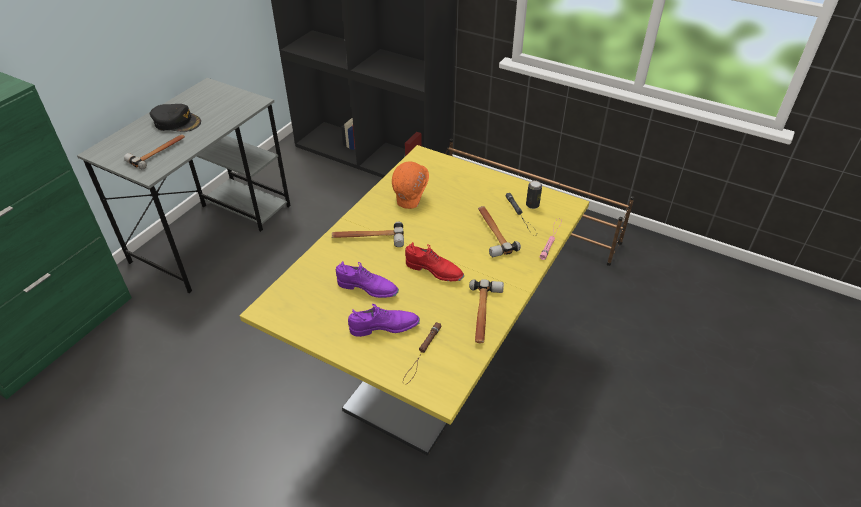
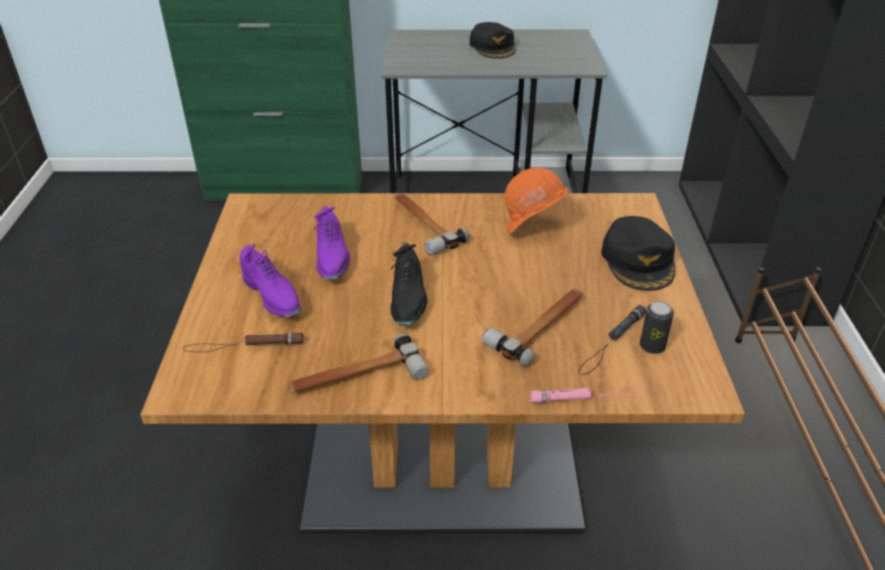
camera: 60 degrees right, 5 degrees down
hammer [124,134,185,169] -> none
yellow dining table [240,145,589,456] -> brown dining table [140,193,745,535]
red shoe [405,242,464,281] -> black shoe [390,242,427,326]
none -> black cap [601,216,675,291]

